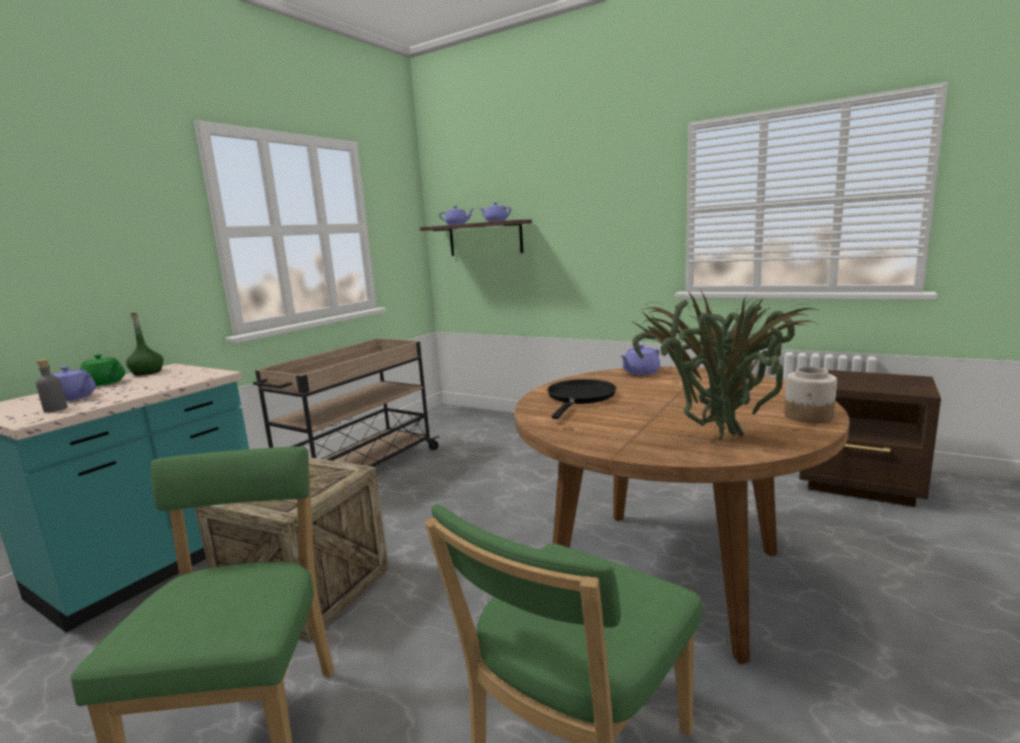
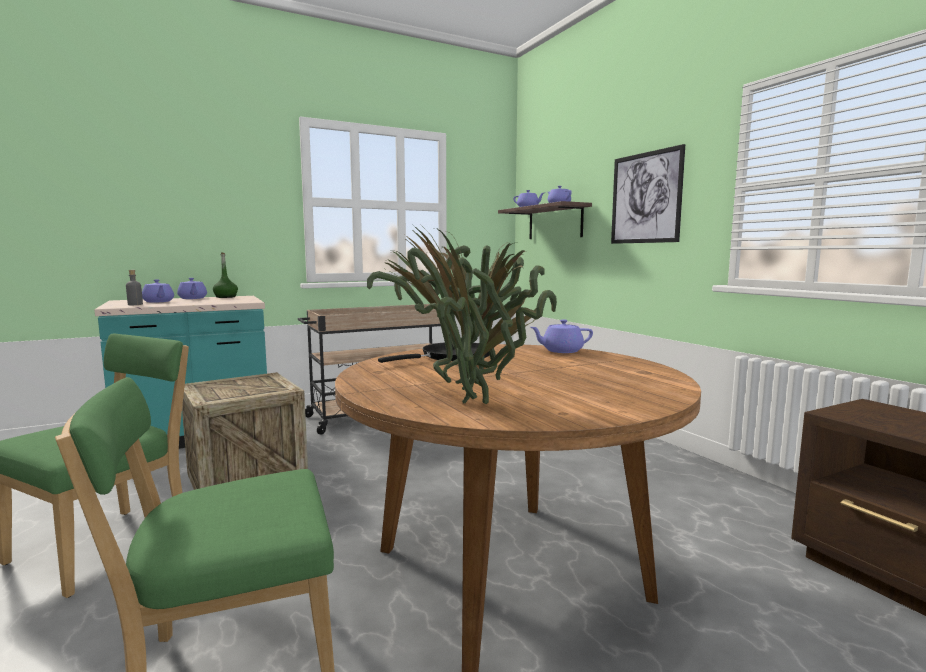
camera: 30 degrees right, 5 degrees down
green teapot [80,354,125,386] -> purple teapot [177,278,207,299]
jar [784,367,837,424] -> none
none -> picture [611,144,685,244]

